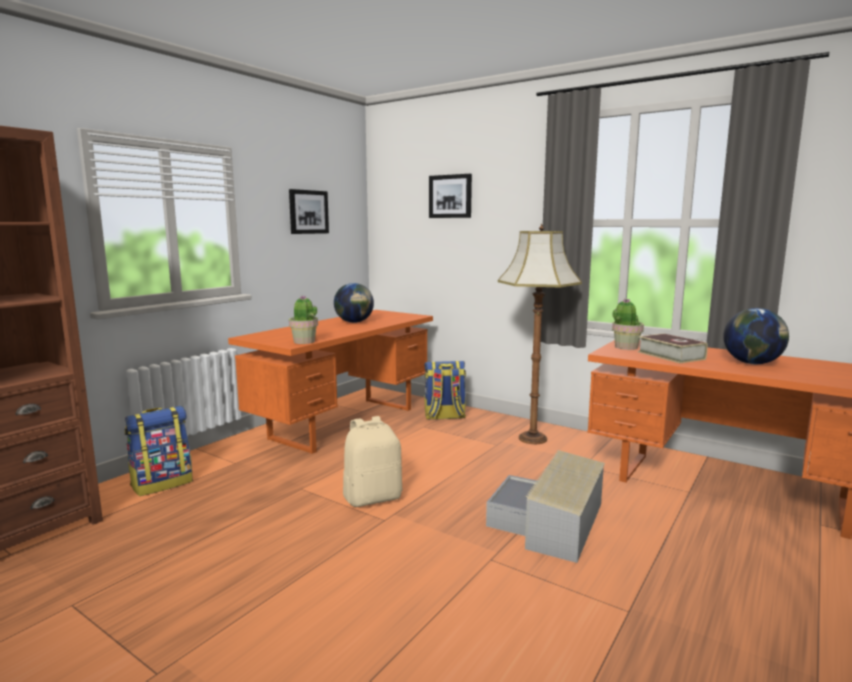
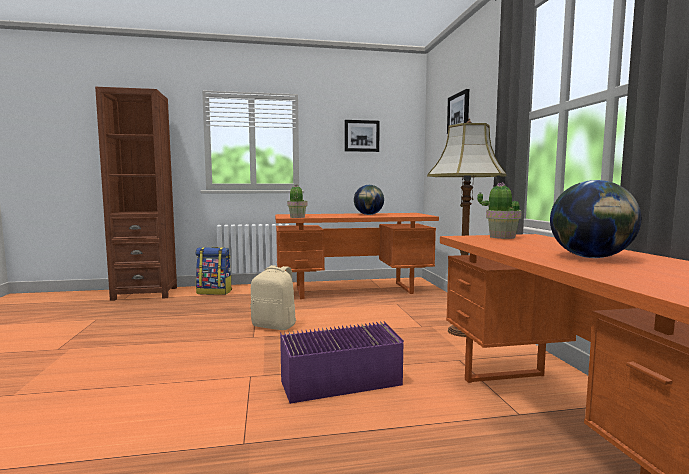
camera: 45 degrees right, 5 degrees down
backpack [425,361,466,420] -> none
grey storage box [486,450,605,563] -> purple storage box [280,321,404,404]
book [638,333,708,363] -> none

